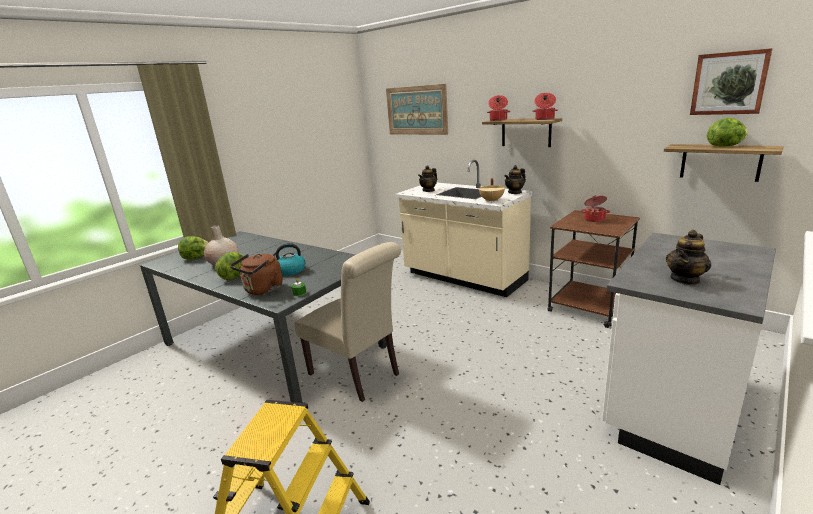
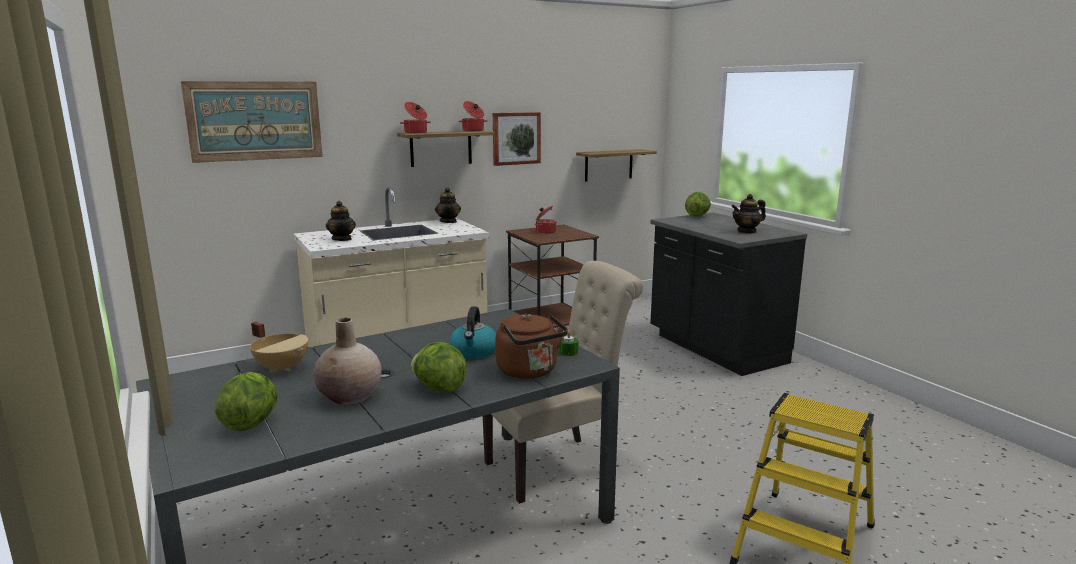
camera: 70 degrees left, 5 degrees down
beige cooking pot [479,178,505,202] -> beige cooking pot moved to [250,322,308,373]
white counter [602,233,776,485] -> black counter [650,213,807,376]
teapot [666,230,711,285] -> teapot turned 90 degrees clockwise [731,194,766,233]
picture [690,48,773,115] -> picture moved to [493,112,541,166]
lettuce [707,118,748,147] -> lettuce moved to [685,192,711,217]

